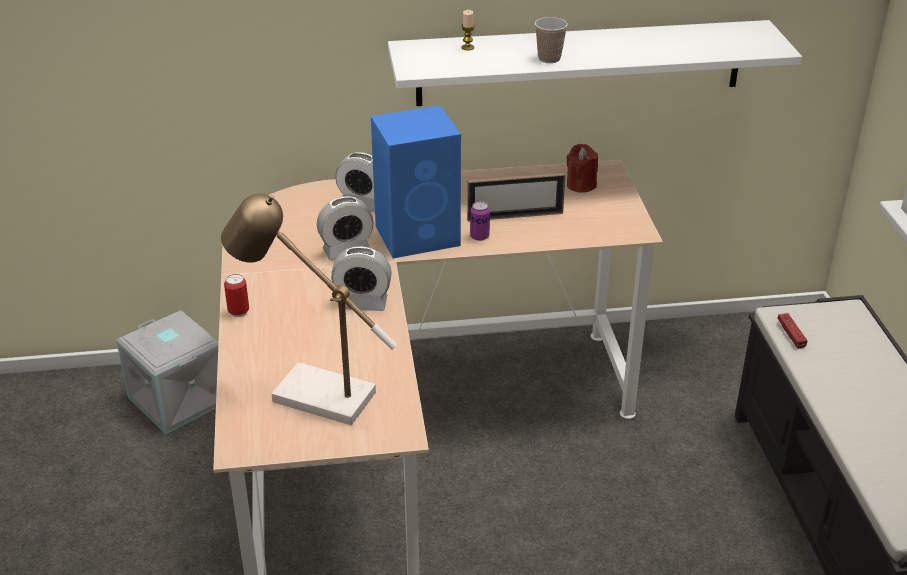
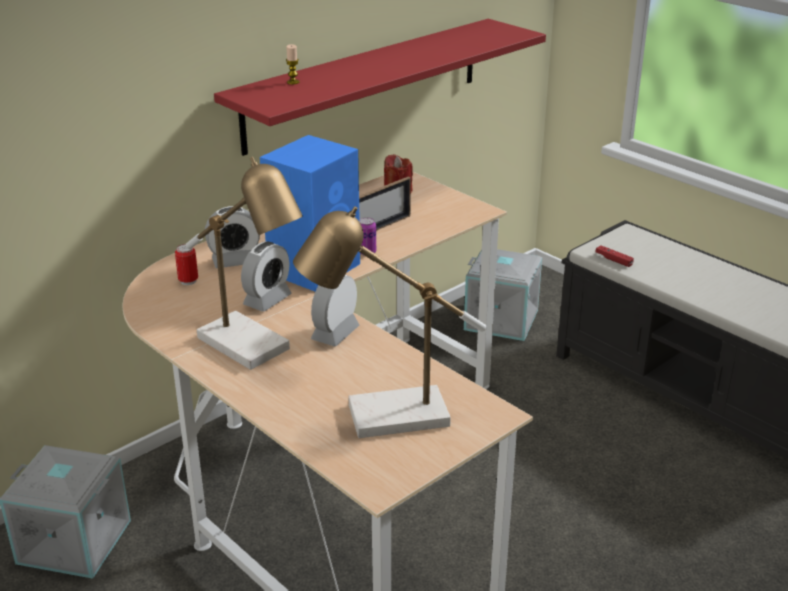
camera: 35 degrees left, 5 degrees down
can [224,274,249,317] -> can moved to [175,244,198,285]
alarm clock [331,246,392,311] -> alarm clock turned 150 degrees clockwise [311,275,359,346]
white shelf [388,20,802,106] -> red shelf [214,19,546,156]
cup [535,17,568,63] -> none
none -> table lamp [186,157,303,370]
none -> grey storage box [464,249,542,341]

